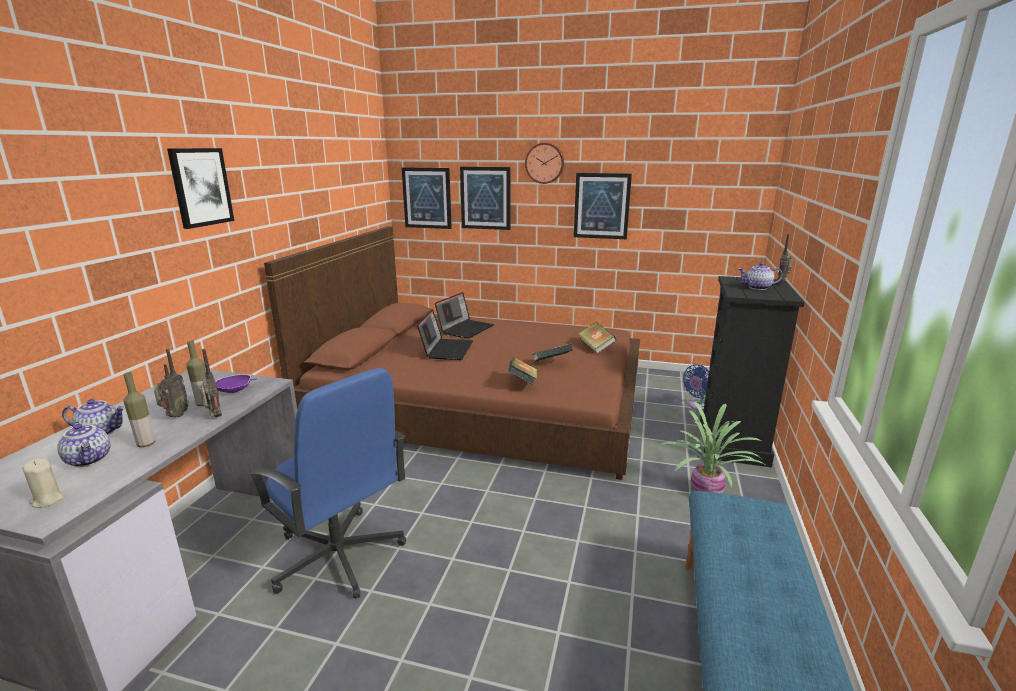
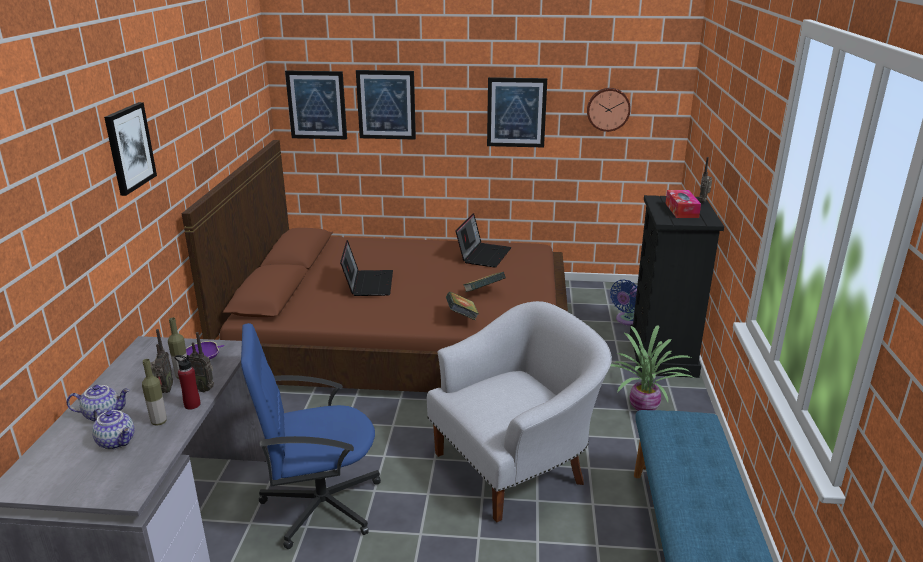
camera: 10 degrees left, 5 degrees up
beige candle [22,459,64,508] -> none
radio [199,349,222,417] -> radio turned 150 degrees clockwise [189,332,214,392]
blue office chair [248,368,406,599] -> blue office chair turned 135 degrees clockwise [241,323,381,549]
laptop [435,292,494,339] -> laptop moved to [456,213,511,268]
wall clock [525,143,564,184] -> wall clock moved to [587,88,631,132]
book [578,322,616,354] -> none
teapot [739,263,783,290] -> tissue box [665,190,701,218]
none -> red bottle [175,355,201,410]
none -> white armchair [427,301,612,523]

